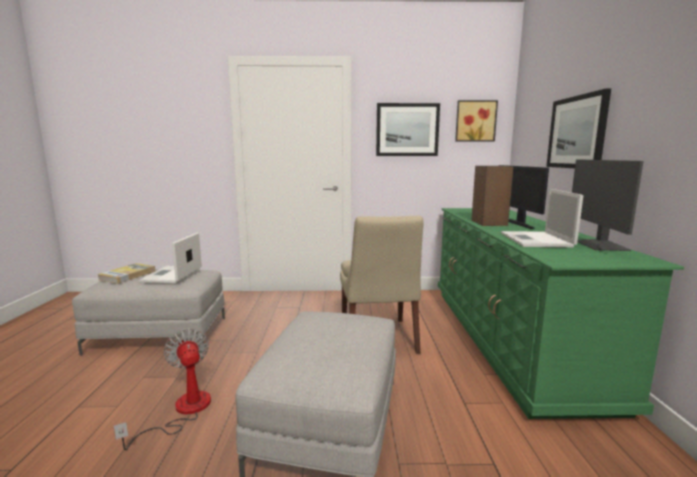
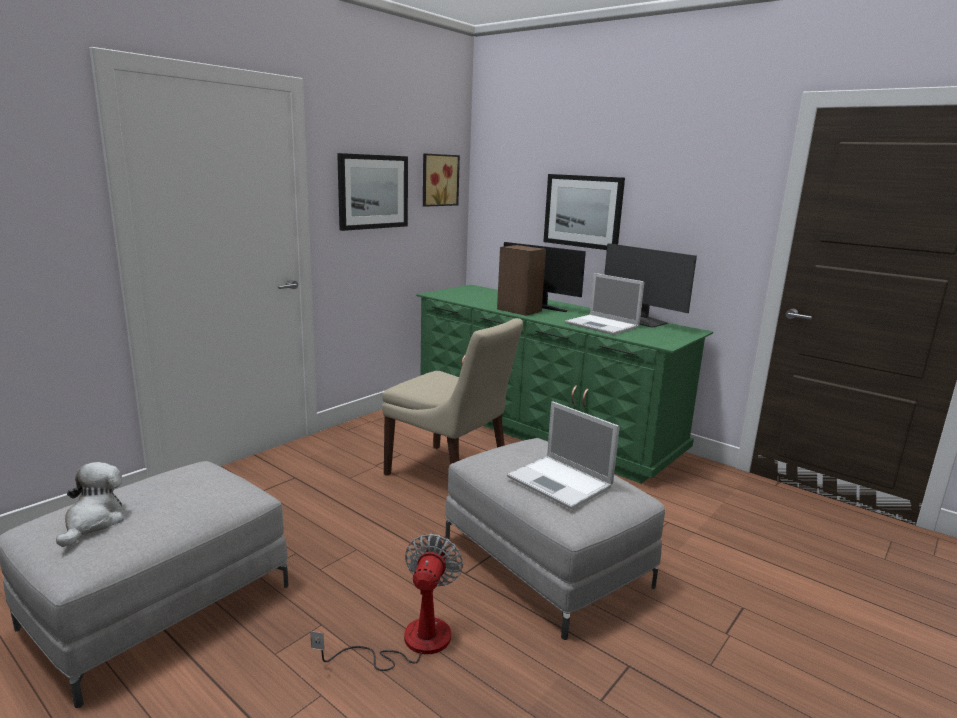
camera: 50 degrees left, 5 degrees up
book [97,263,155,284] -> plush toy [56,462,124,547]
fan [114,328,211,450] -> fan turned 90 degrees clockwise [310,534,463,671]
laptop [138,233,202,284] -> laptop moved to [507,401,620,509]

